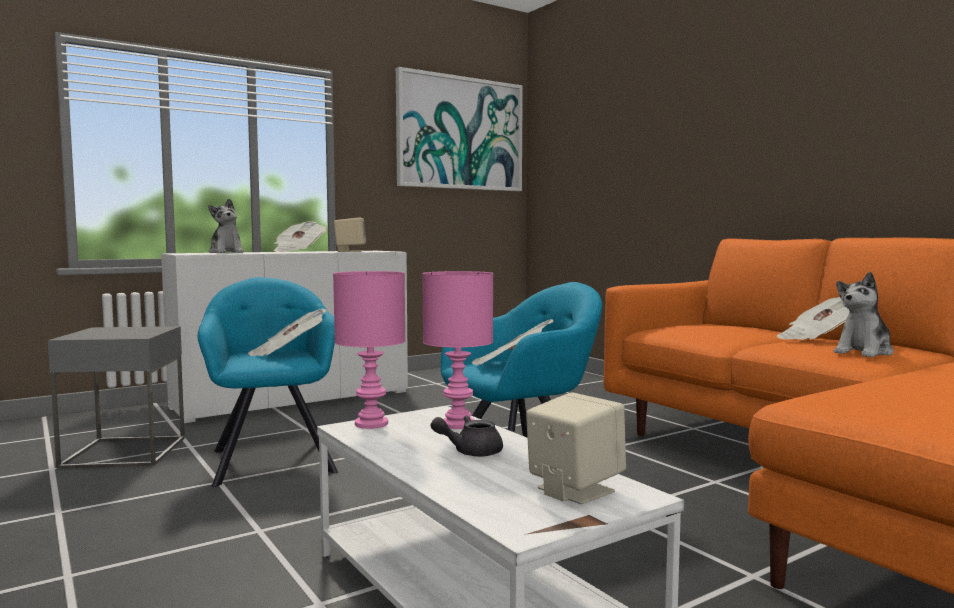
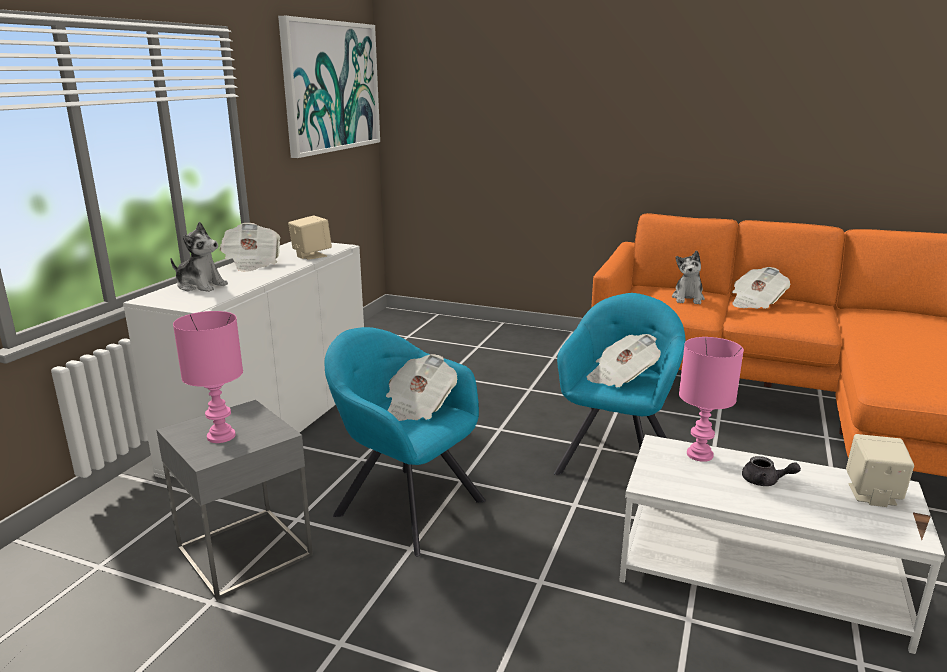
camera: 35 degrees left, 15 degrees up
pink table lamp [333,271,405,429] -> pink table lamp moved to [173,311,243,443]
grey teapot [431,415,503,457] -> grey teapot turned 105 degrees counterclockwise [742,456,801,486]
plush toy [834,272,894,357] -> plush toy moved to [672,251,705,304]

